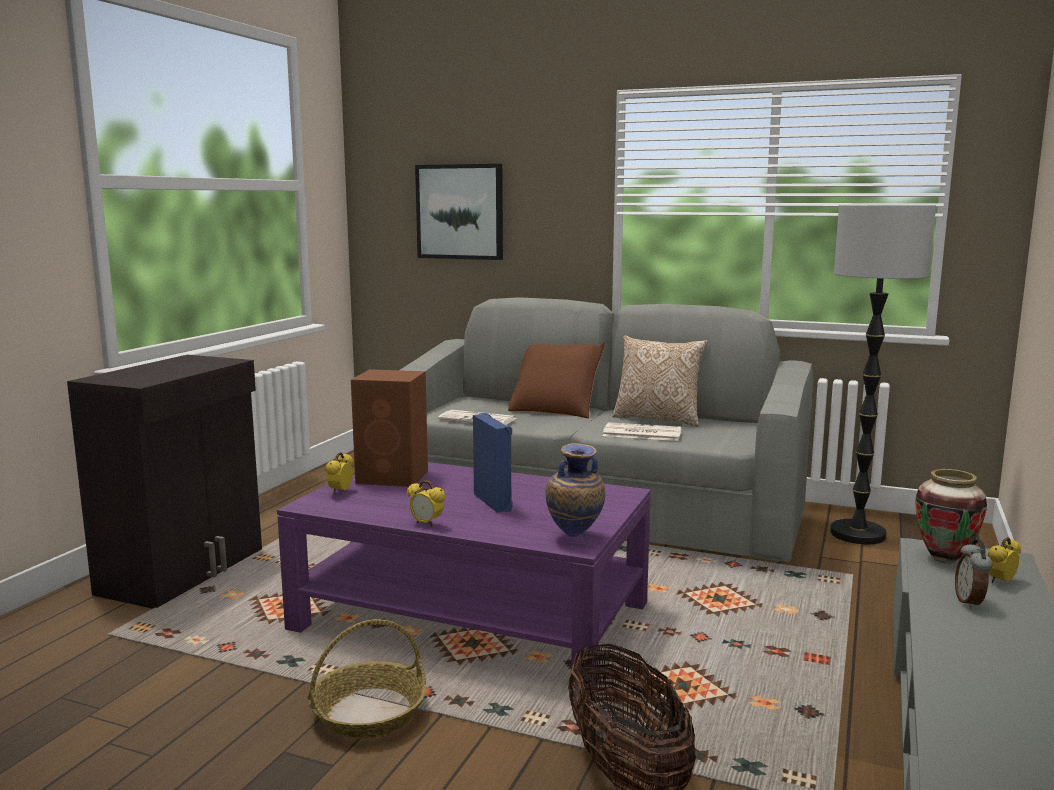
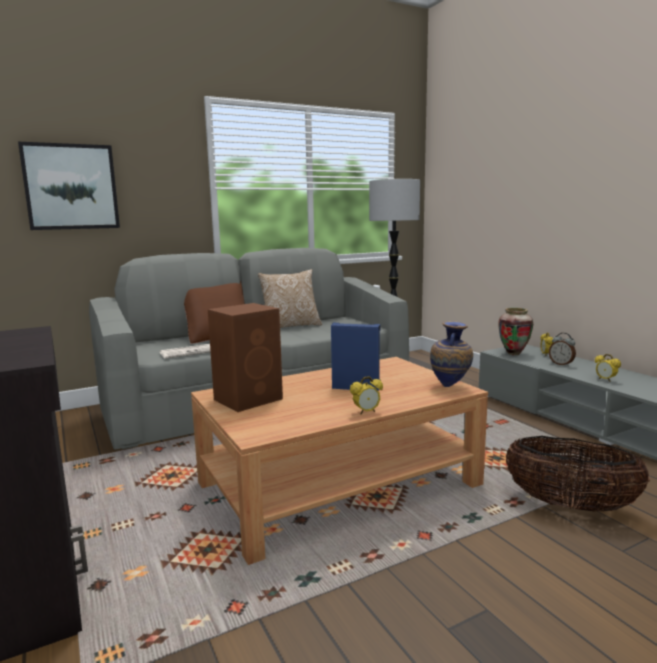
camera: 50 degrees left, 0 degrees up
purple coffee table [277,462,651,688] -> brown coffee table [191,357,488,565]
basket [308,619,427,738] -> none
alarm clock [326,452,353,494] -> alarm clock moved to [595,354,621,382]
newspaper [603,422,681,441] -> none

